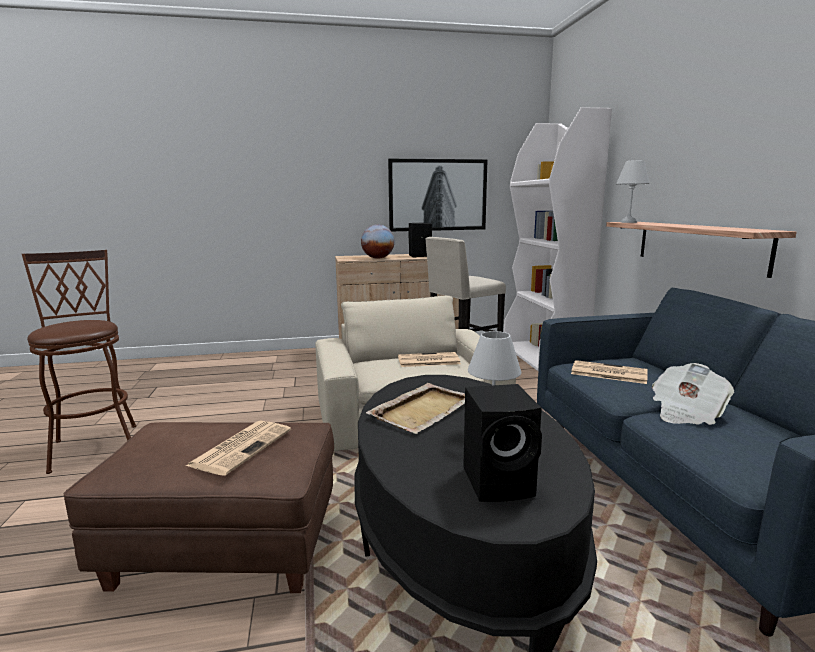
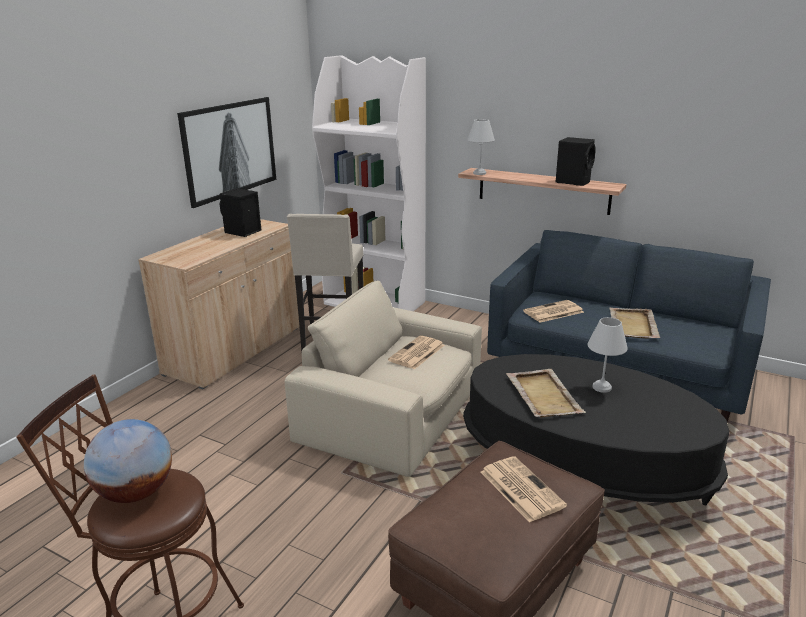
camera: 50 degrees left, 10 degrees up
globe [361,224,395,259] -> globe moved to [84,419,172,503]
black speaker [463,384,542,502] -> black speaker moved to [555,137,596,186]
newspaper [652,363,734,425] -> beige tray [610,308,660,339]

